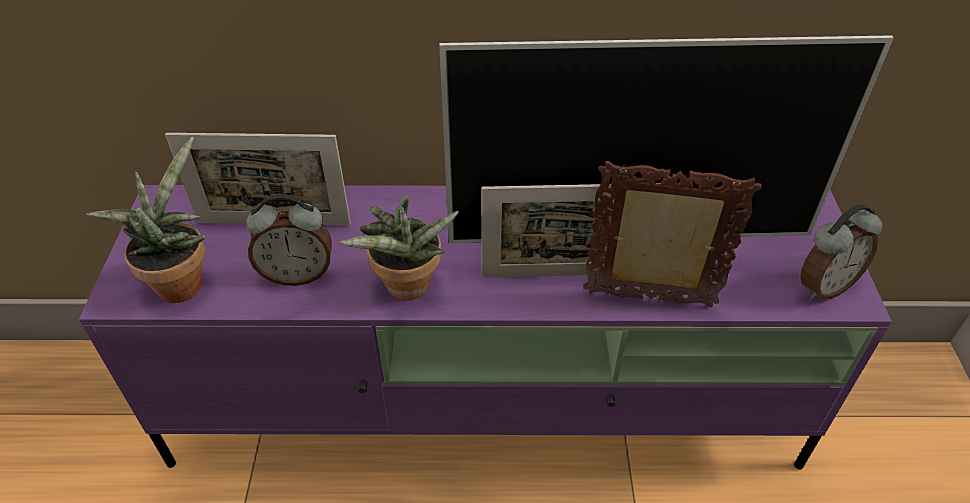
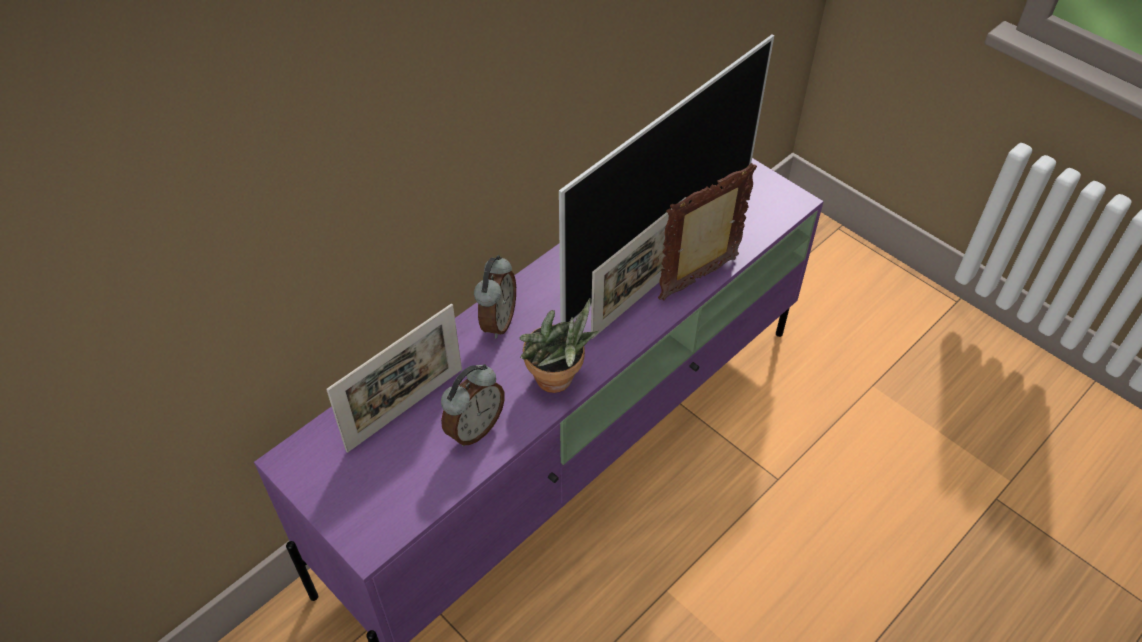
camera: 45 degrees left, 5 degrees up
potted plant [86,137,205,303] -> none
alarm clock [800,204,883,300] -> alarm clock moved to [474,255,516,338]

